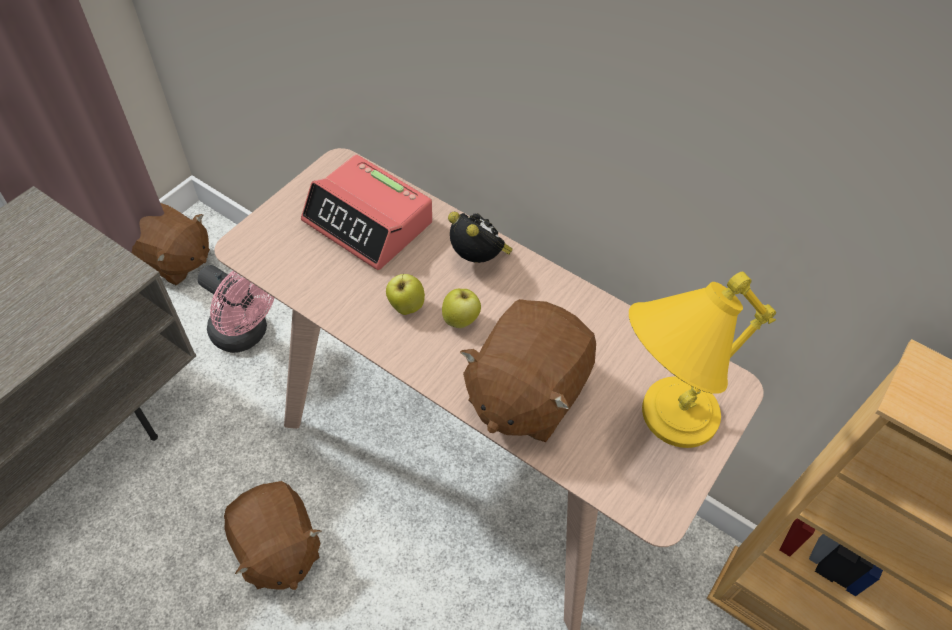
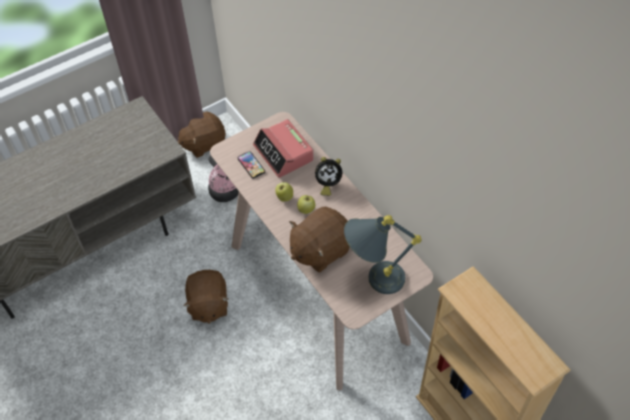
camera: 25 degrees right, 0 degrees up
brown plush toy [132,203,210,285] -> brown plush toy turned 105 degrees clockwise [178,111,226,158]
alarm clock [448,212,513,263] -> alarm clock turned 105 degrees clockwise [315,157,342,196]
yellow table lamp [629,272,776,448] -> grey table lamp [344,215,422,294]
none -> phone [238,151,265,179]

